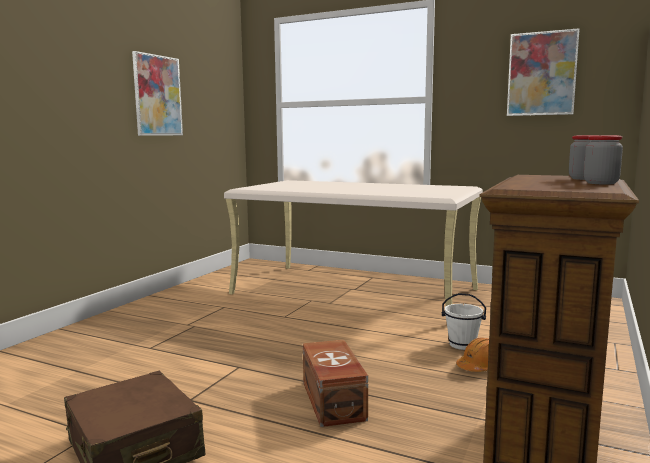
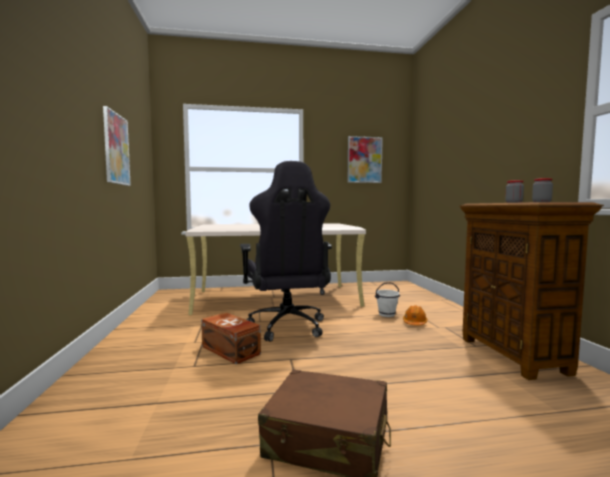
camera: 35 degrees left, 5 degrees down
brown storage box [303,340,368,427] -> brown storage box moved to [201,312,261,364]
none -> black office chair [240,161,332,341]

